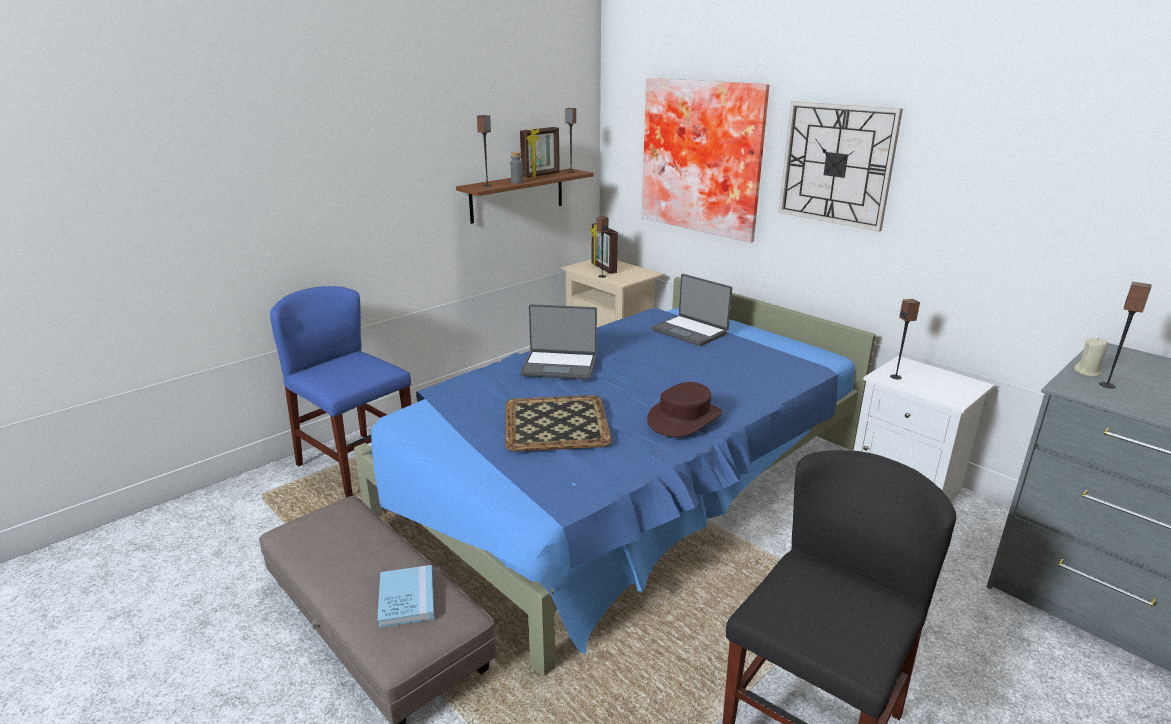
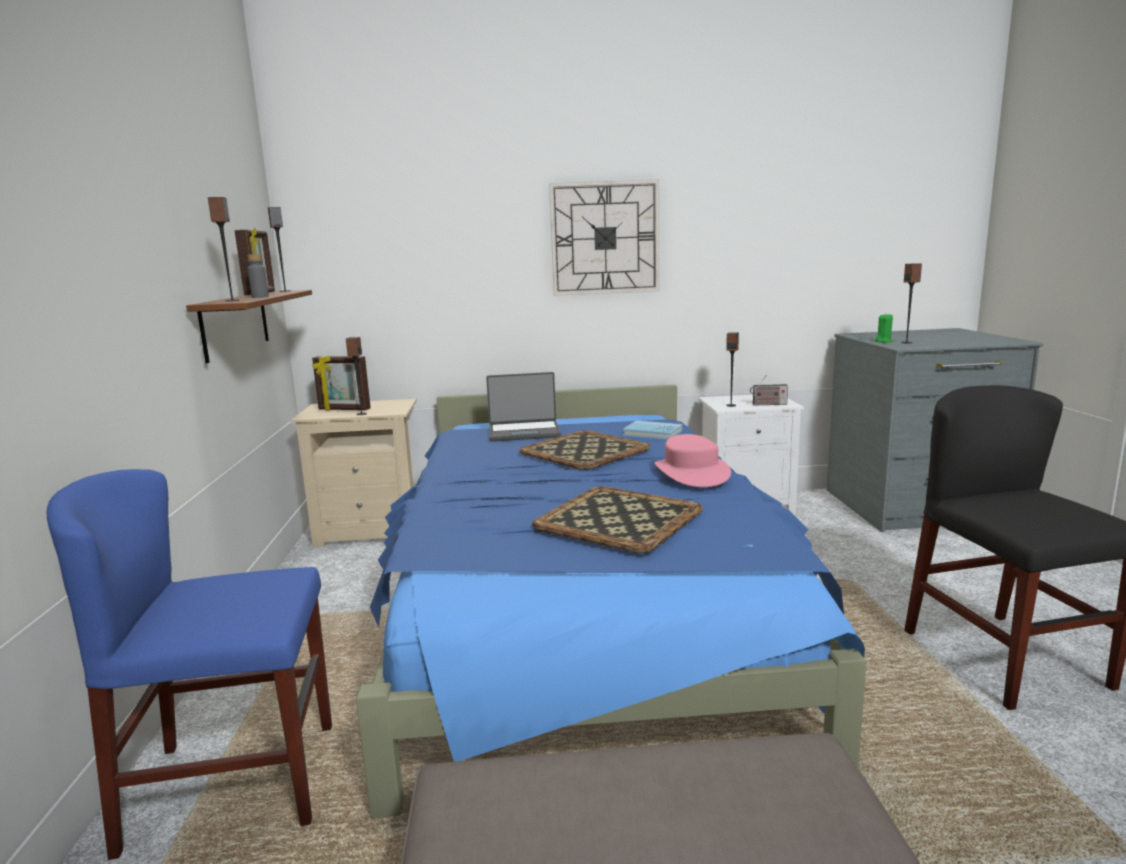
camera: 50 degrees left, 10 degrees down
blue book [377,565,434,628] -> blue book moved to [623,420,683,440]
laptop [520,304,597,380] -> none
picture [642,78,769,243] -> none
brown hat [647,382,722,437] -> pink hat [655,434,731,487]
beige candle [1074,337,1108,377] -> green candle [875,313,893,342]
none -> tray [519,430,650,470]
none -> radio [750,375,788,406]

